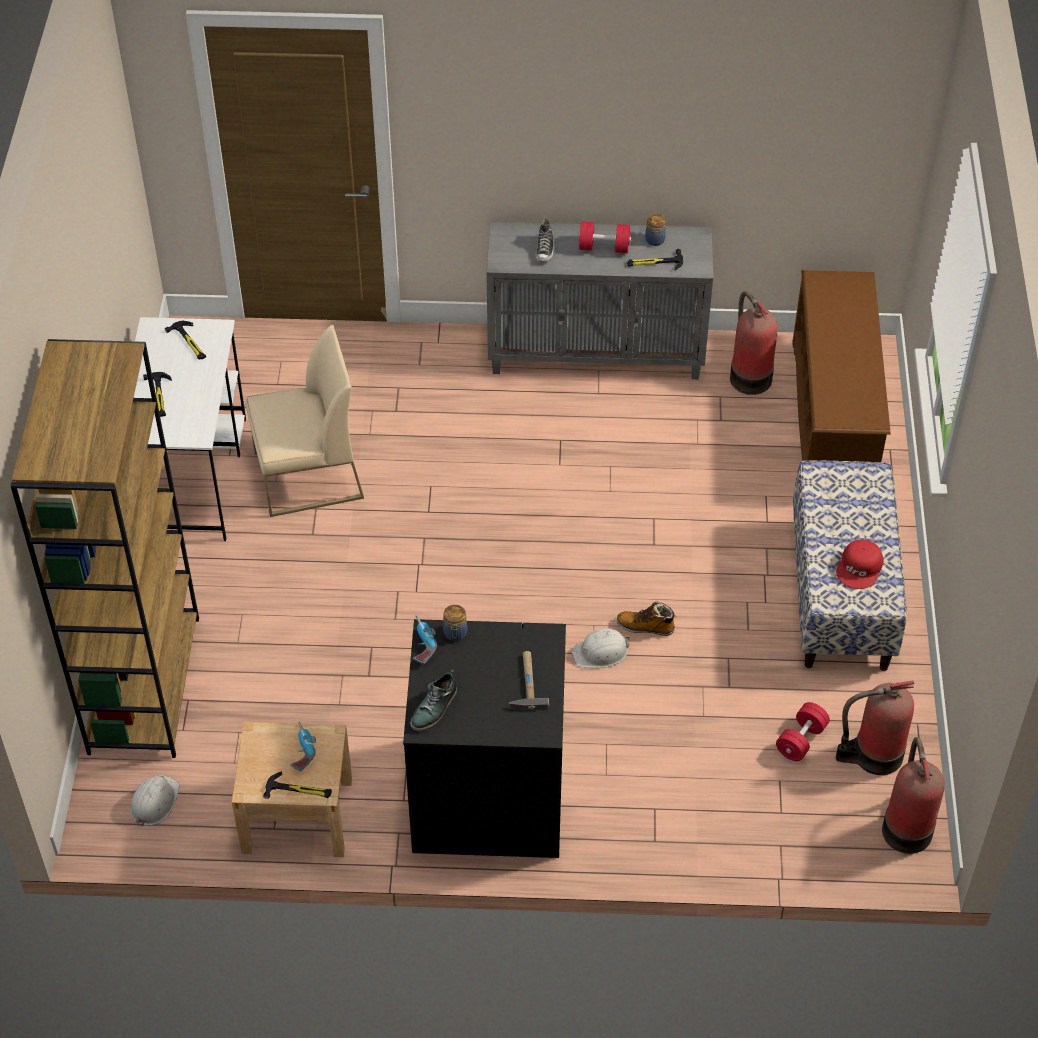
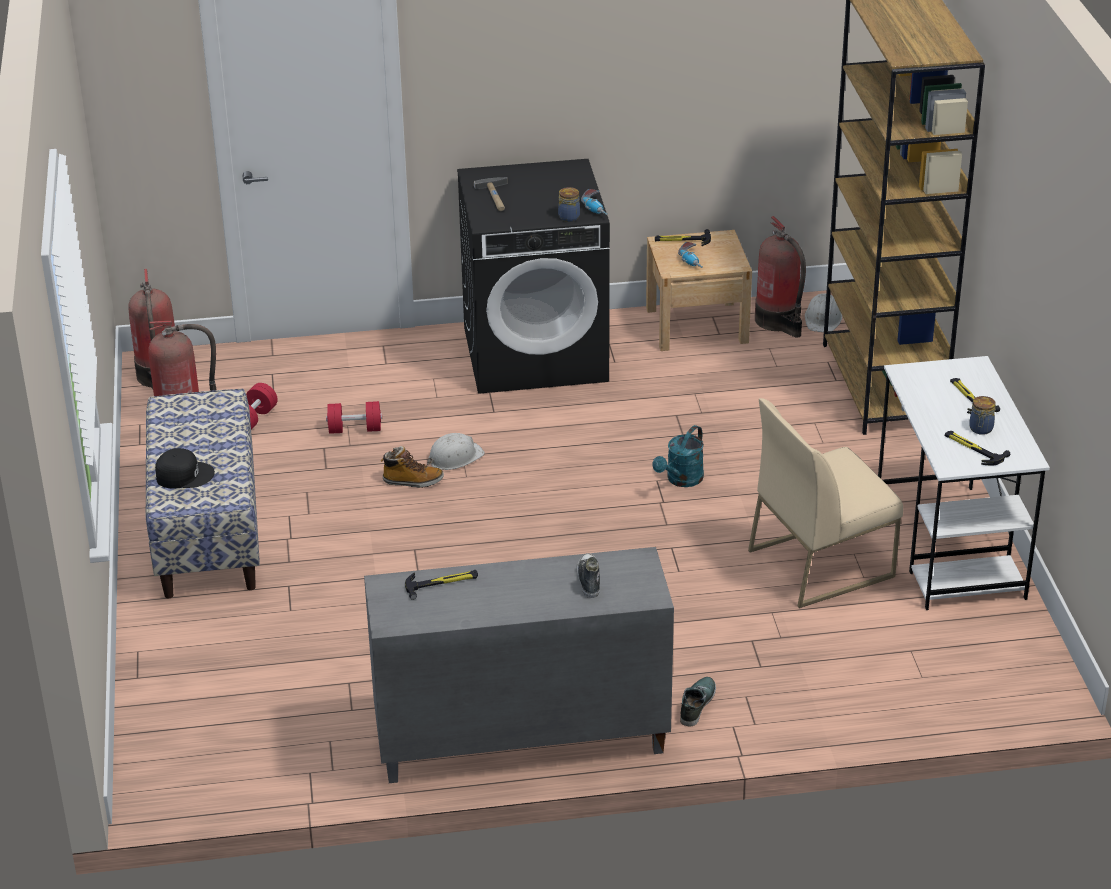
camera: 170 degrees right, 15 degrees down
shoe [410,669,457,731] -> shoe moved to [680,677,716,726]
red dumbbell [578,222,631,253] -> red dumbbell moved to [326,401,382,434]
jar [645,214,666,246] -> jar moved to [969,396,996,435]
fire extinguisher [730,291,778,395] -> fire extinguisher moved to [755,216,806,338]
brown shoe rack [792,270,891,463] -> none
red cap [836,540,883,589] -> none
none -> black cap [155,448,215,489]
none -> turquoise watering can [652,425,704,487]

